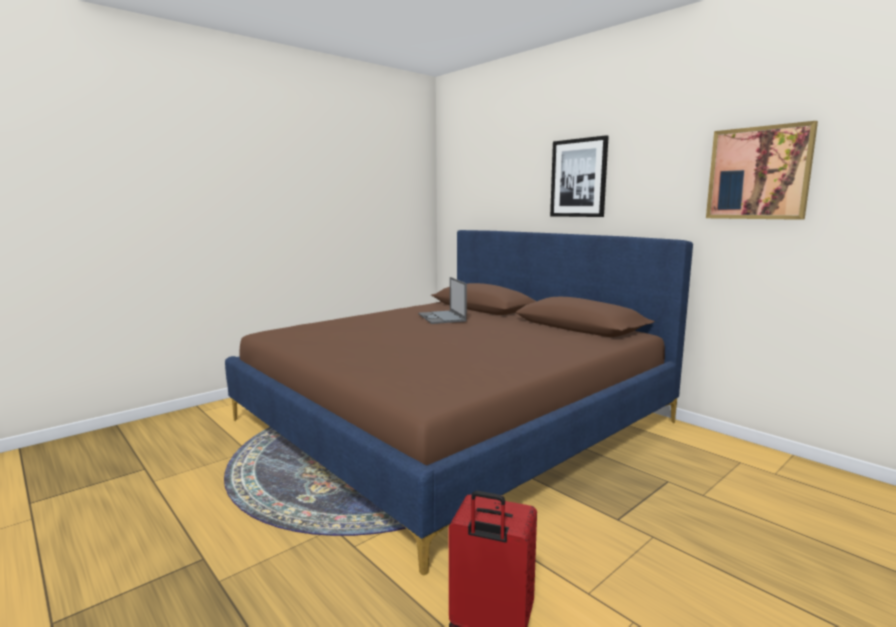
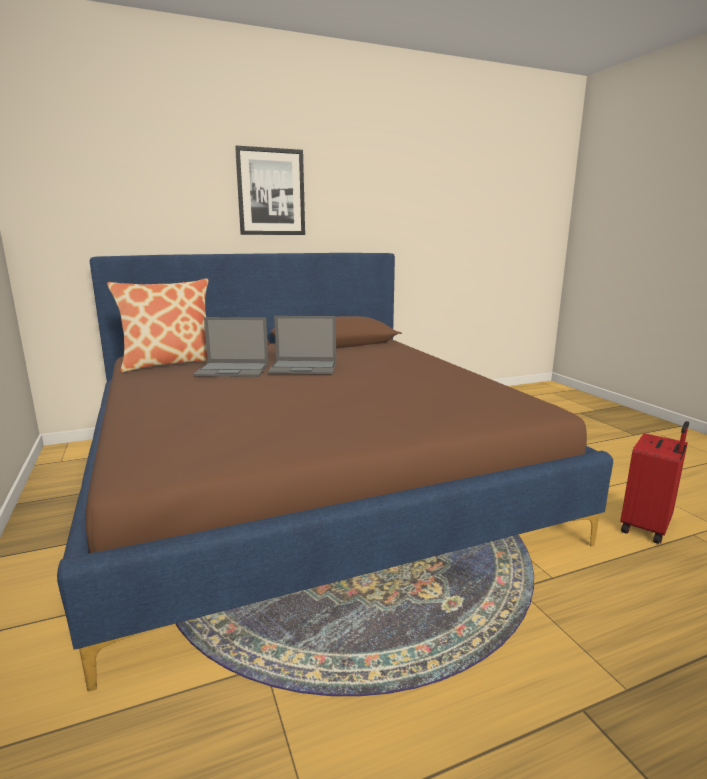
camera: 70 degrees left, 5 degrees up
picture [706,121,818,220] -> none
none -> pillow [107,278,208,373]
none -> laptop [268,316,336,374]

